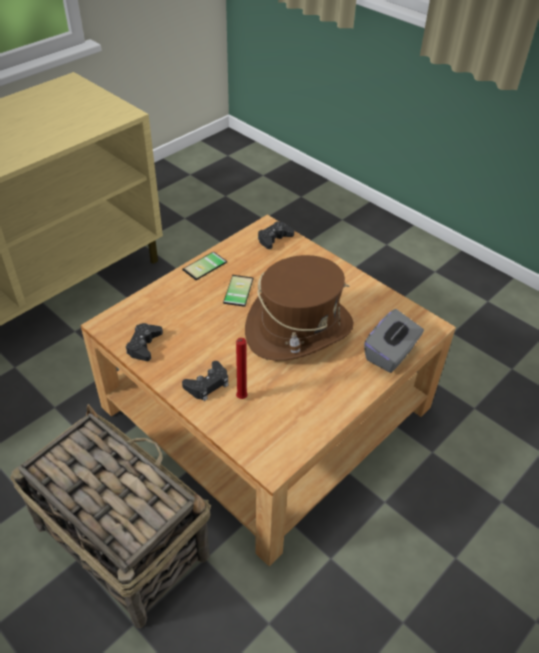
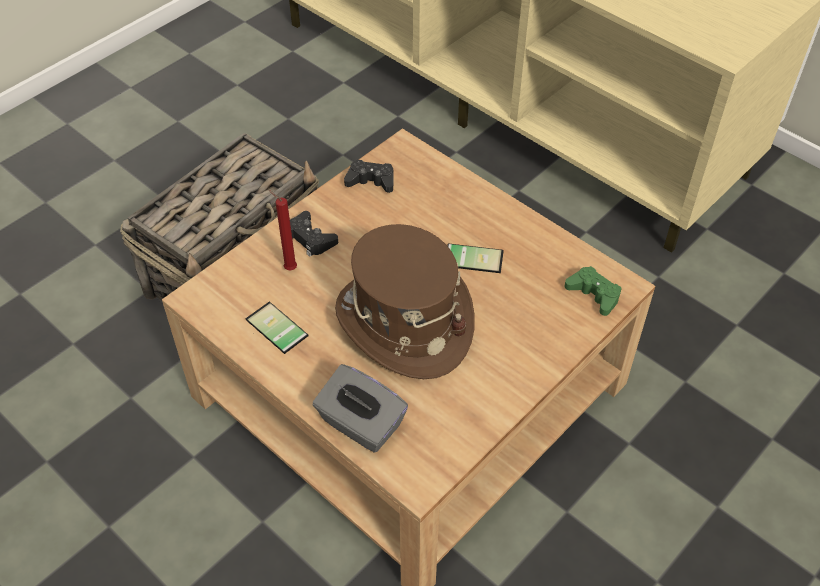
camera: 90 degrees right, 5 degrees up
phone [182,251,227,280] -> phone moved to [245,301,309,354]
black game controller [258,221,294,249] -> green game controller [564,266,622,316]

